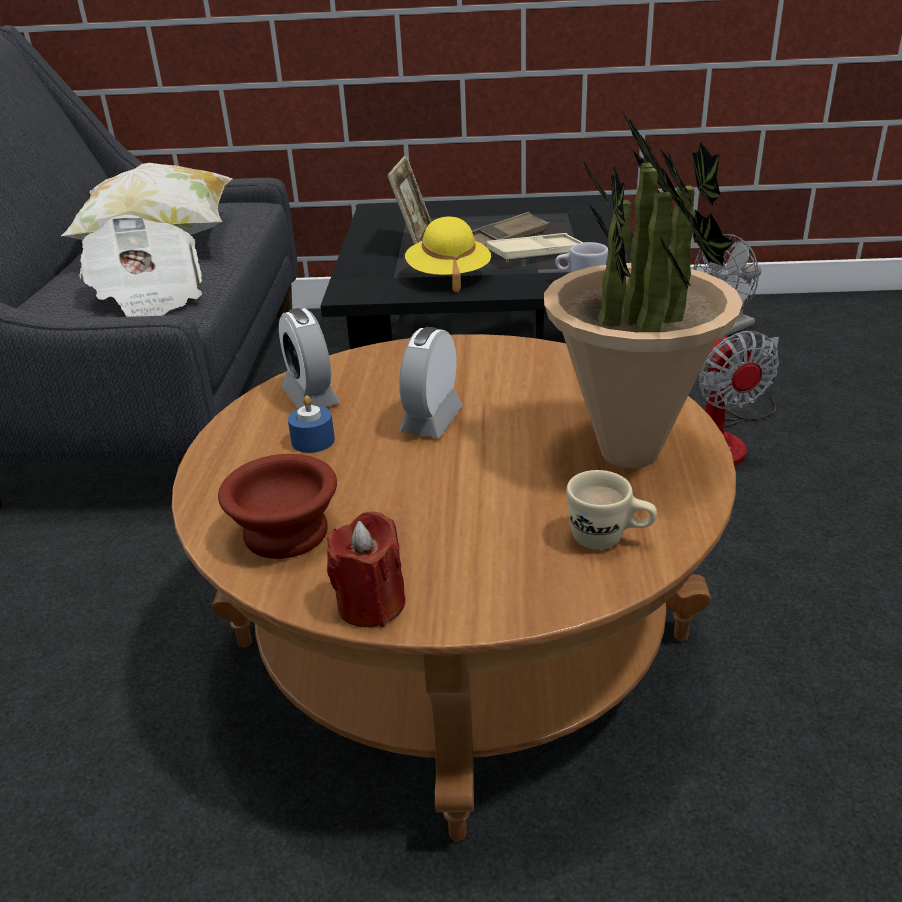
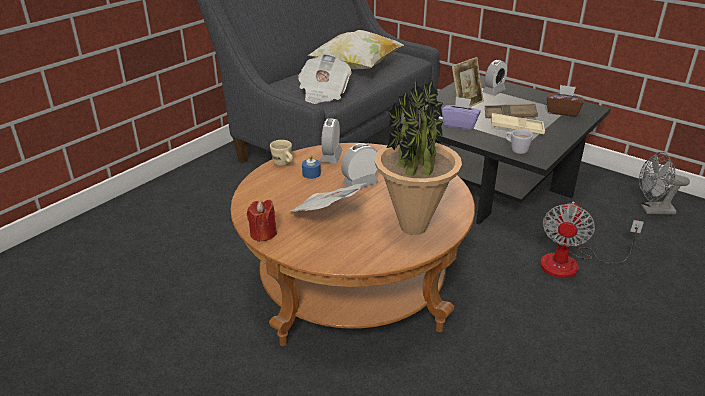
camera: 35 degrees right, 0 degrees up
brown bowl [218,454,337,559] -> none
yellow hat [405,217,491,292] -> purple tissue box [442,97,481,130]
beige mug [566,470,657,550] -> beige mug moved to [270,140,293,166]
none -> newspaper [289,183,366,212]
none -> alarm clock [482,60,507,95]
none -> brown tissue box [547,85,584,117]

